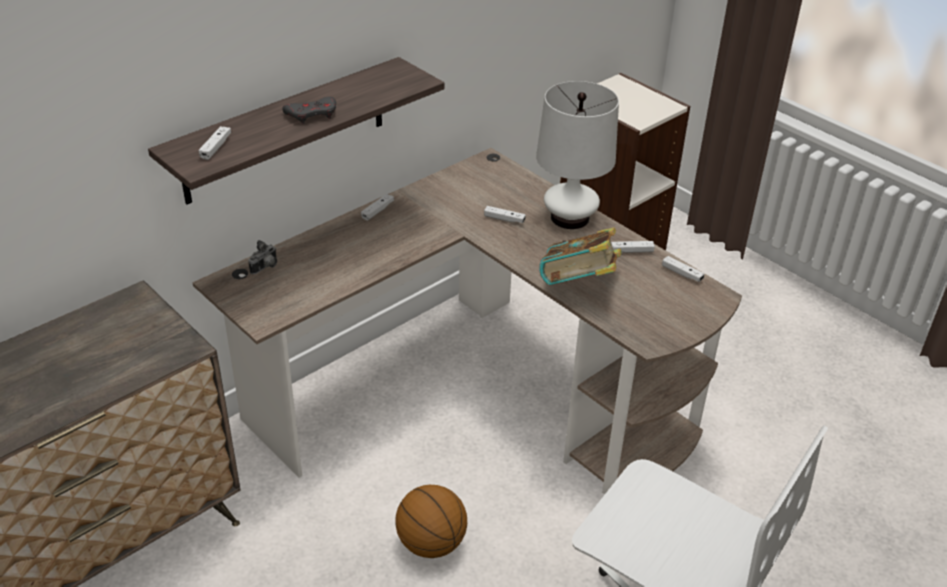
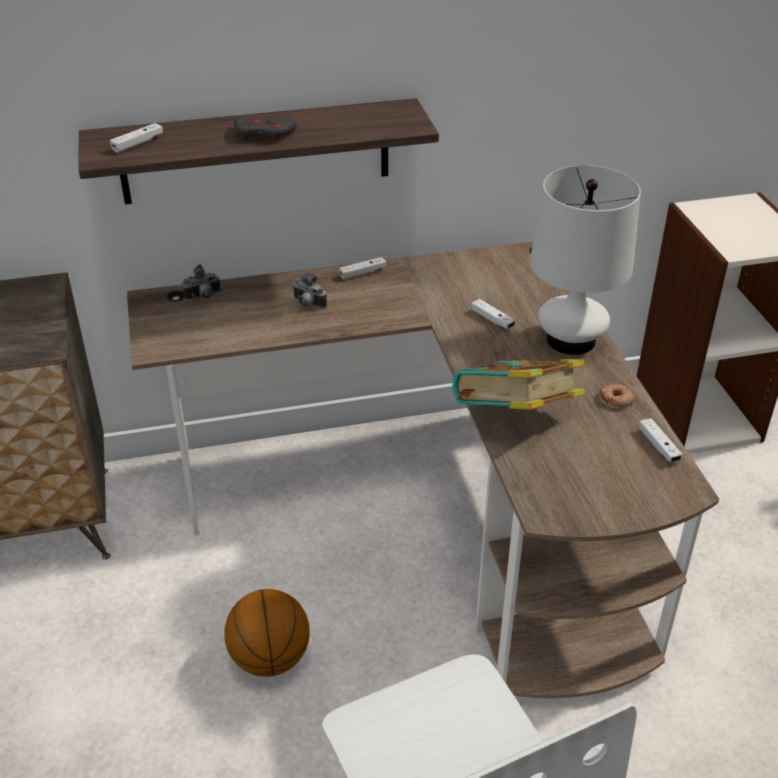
camera: 30 degrees right, 0 degrees up
white game controller [611,241,655,253] -> donut [599,383,634,409]
none -> camera [292,273,327,309]

